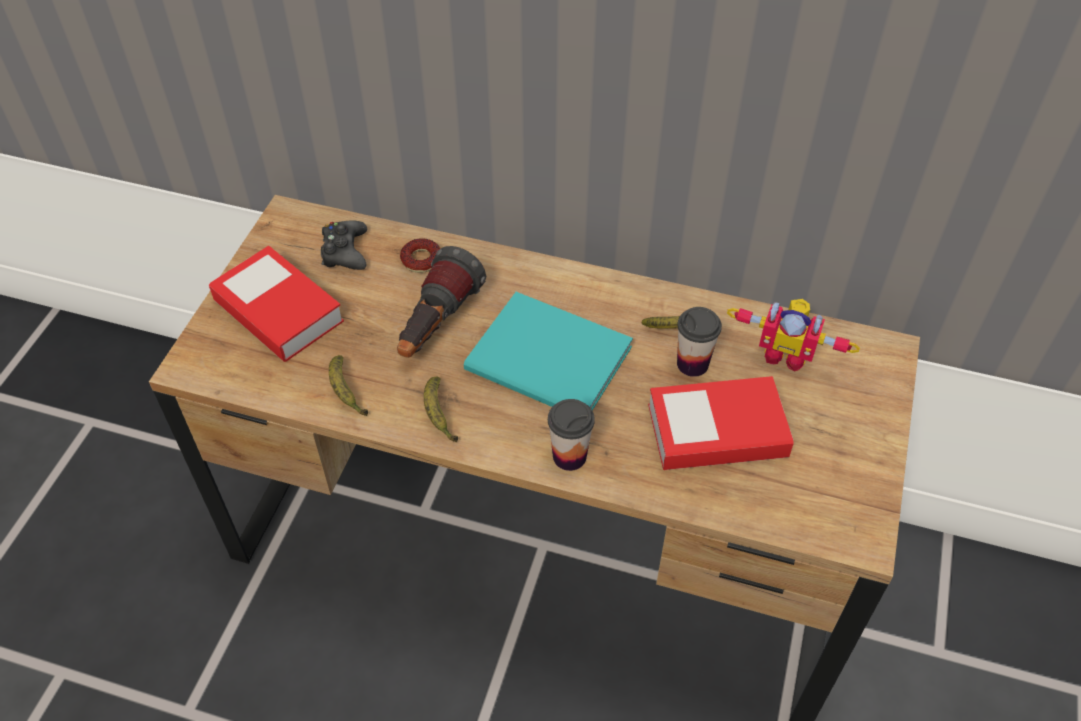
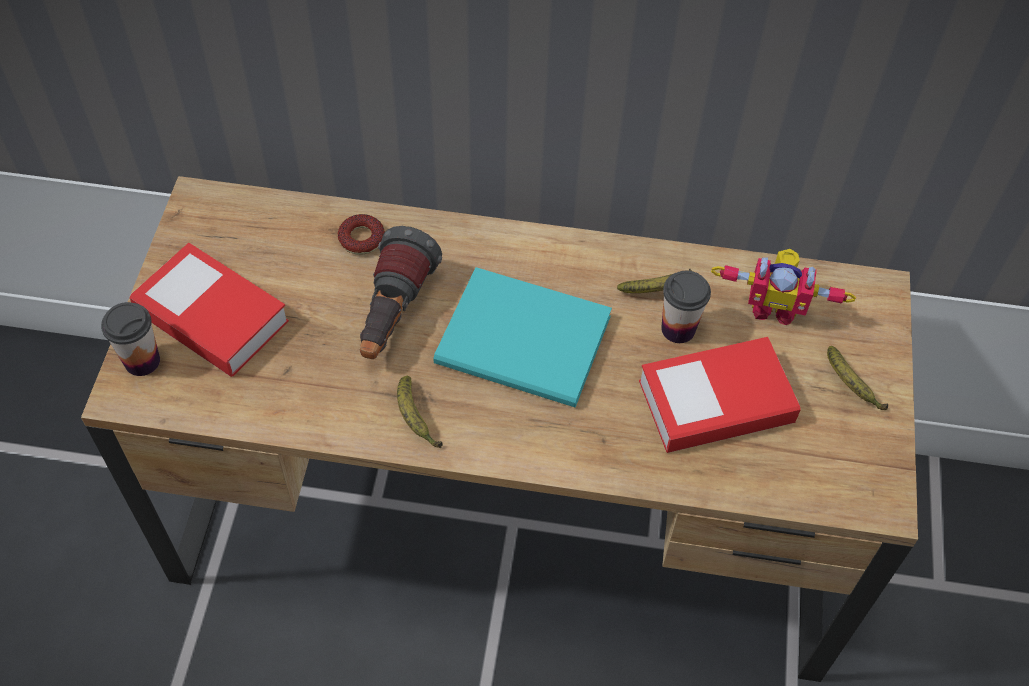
camera: 10 degrees left, 5 degrees up
black game controller [321,220,367,270] -> none
banana [329,355,368,416] -> banana moved to [827,346,888,410]
cup [548,399,595,471] -> cup moved to [101,302,160,376]

